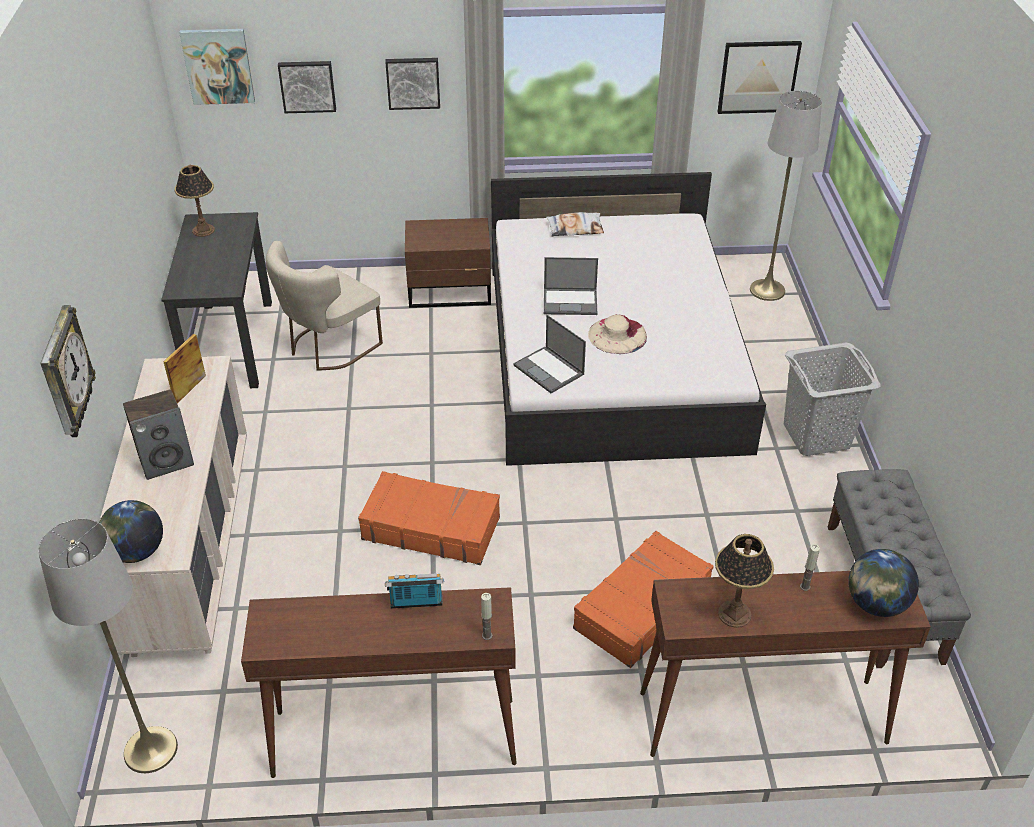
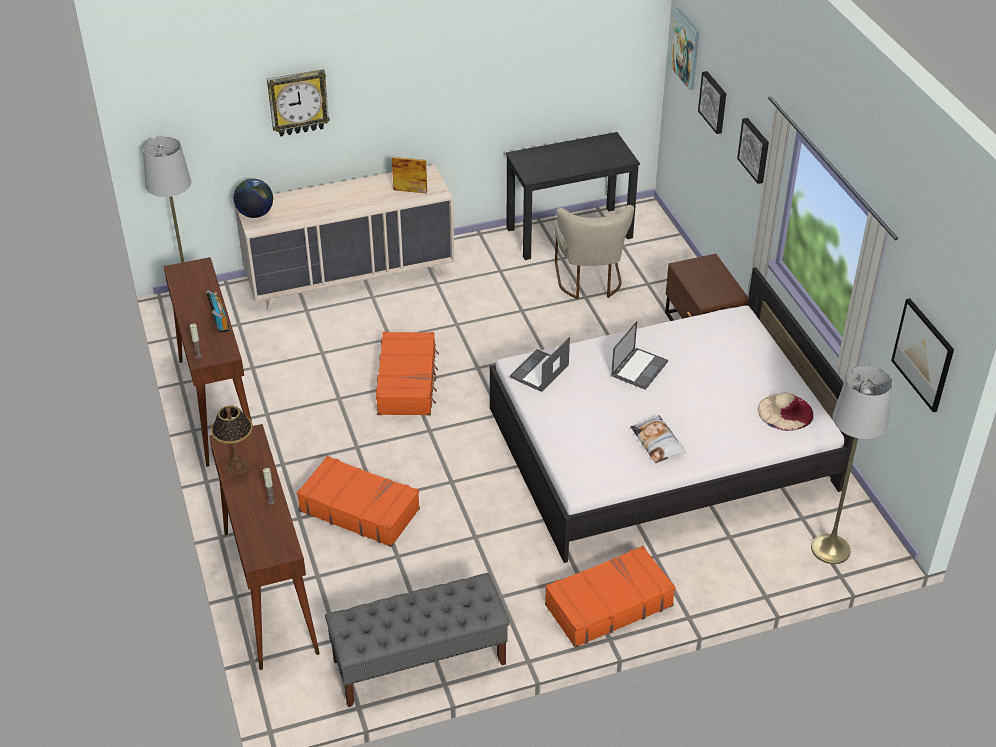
camera: 75 degrees right, 0 degrees up
speaker [123,389,194,480] -> none
table lamp [175,165,215,237] -> none
beige chair [266,241,383,371] -> beige chair turned 120 degrees counterclockwise [554,205,634,300]
laptop [544,257,598,315] -> laptop turned 135 degrees counterclockwise [611,321,668,390]
pillow [546,212,604,236] -> pillow moved to [630,415,686,463]
beige hat [588,314,647,354] -> beige hat moved to [758,393,813,431]
grey laundry basket [784,343,880,456] -> orange suitcase [545,546,676,648]
globe [848,549,919,617] -> none

